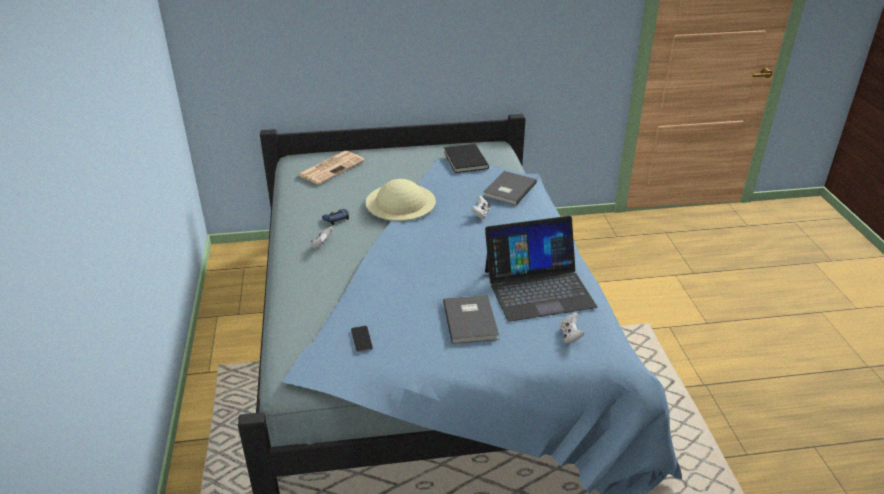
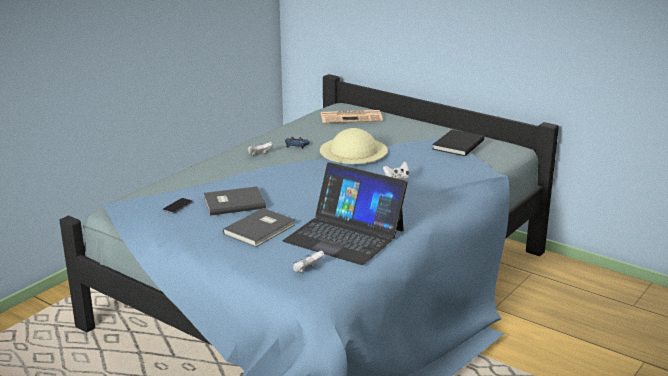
camera: 45 degrees right, 10 degrees down
grey book [483,171,537,205] -> grey book moved to [204,187,266,216]

